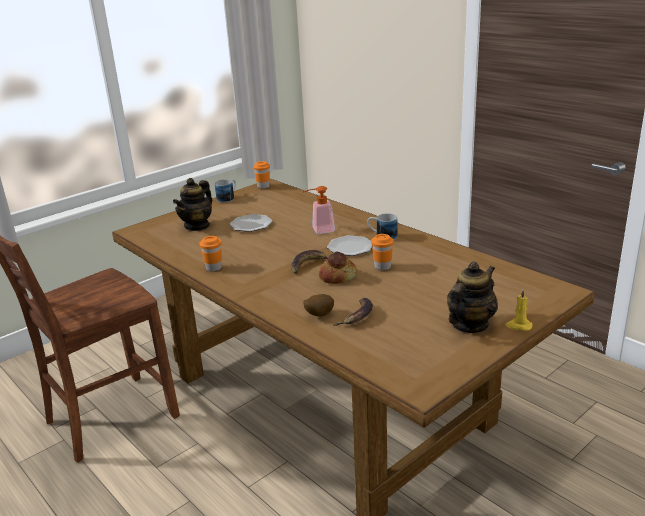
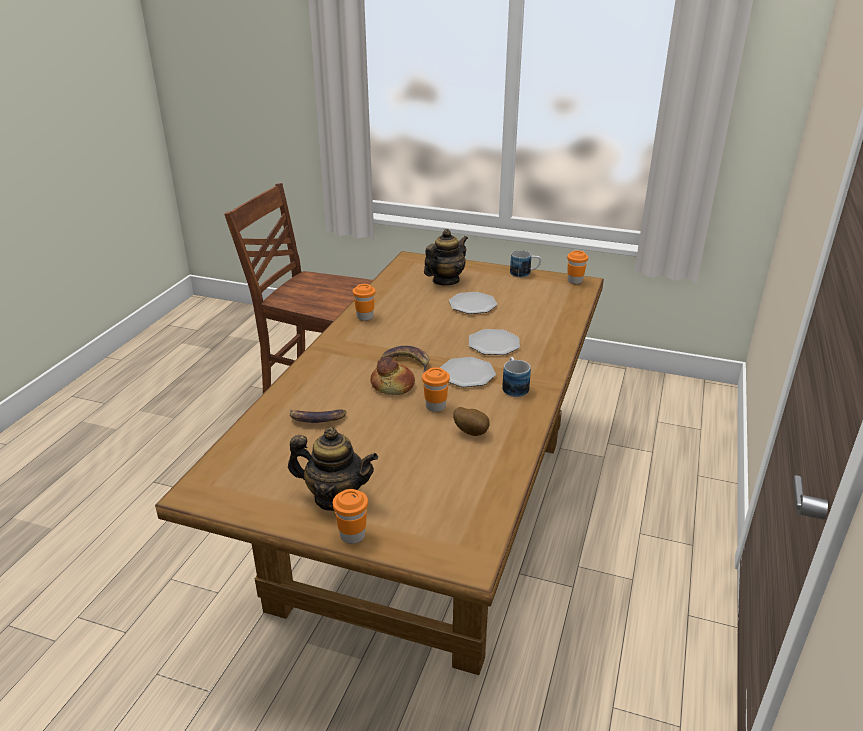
camera: 60 degrees right, 5 degrees up
teapot [173,178,212,231] -> teapot turned 135 degrees clockwise [424,229,468,286]
soap dispenser [302,186,335,234] -> plate [469,329,520,355]
potato [303,294,334,316] -> potato moved to [453,407,489,436]
yellow candle [505,289,532,331] -> orange cup [333,489,368,544]

